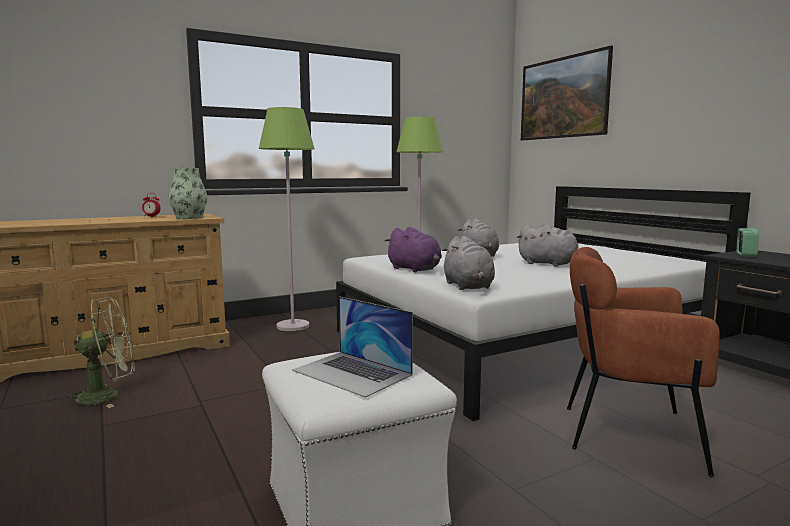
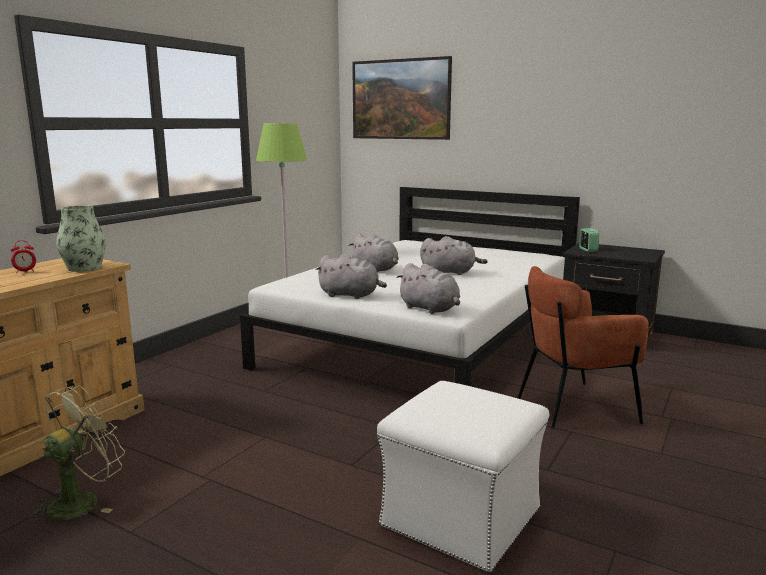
camera: 30 degrees left, 5 degrees up
green floor lamp [259,107,315,331] -> none
laptop [292,296,413,398] -> none
purple plush toy [385,227,442,272] -> grey plush toy [316,254,387,299]

